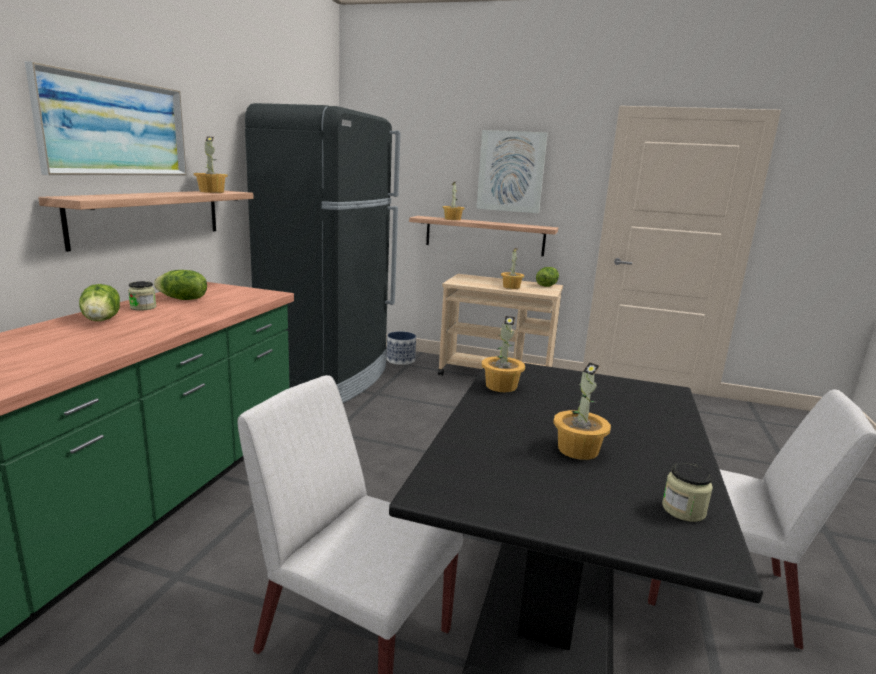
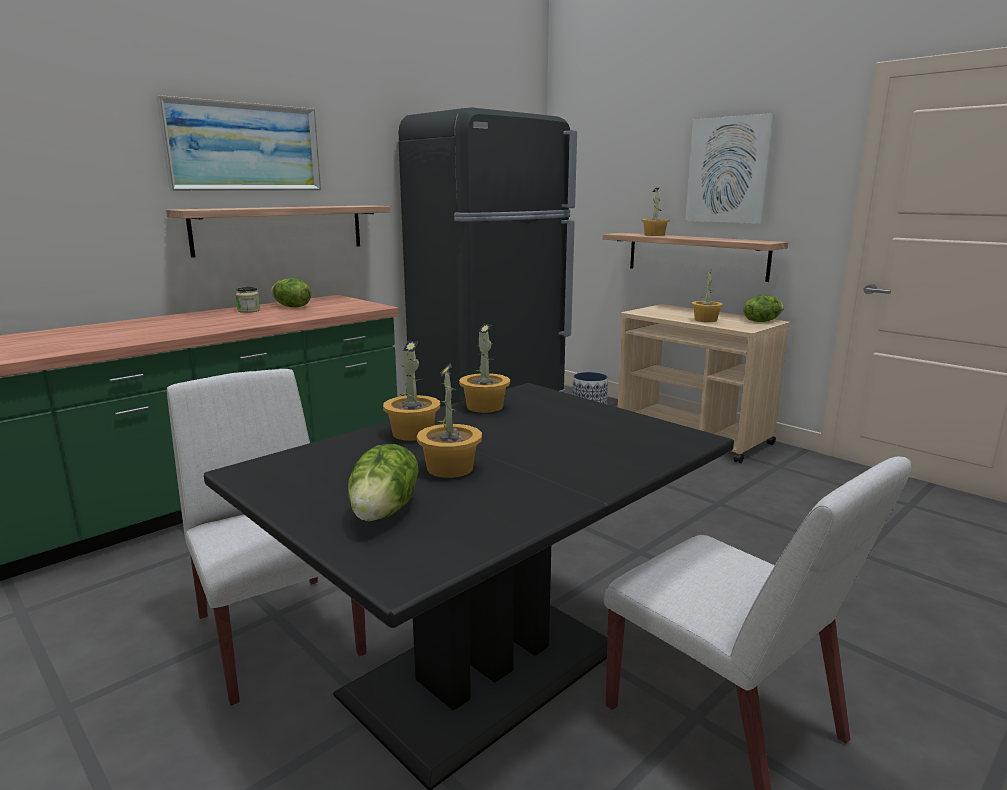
camera: 30 degrees right, 0 degrees up
lettuce [79,284,120,321] -> lettuce moved to [348,444,418,521]
potted plant [193,136,228,193] -> potted plant moved to [383,341,440,441]
jar [662,462,713,522] -> none

